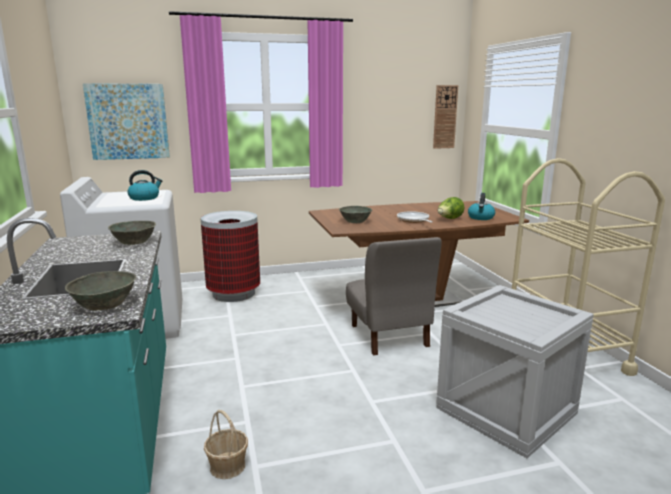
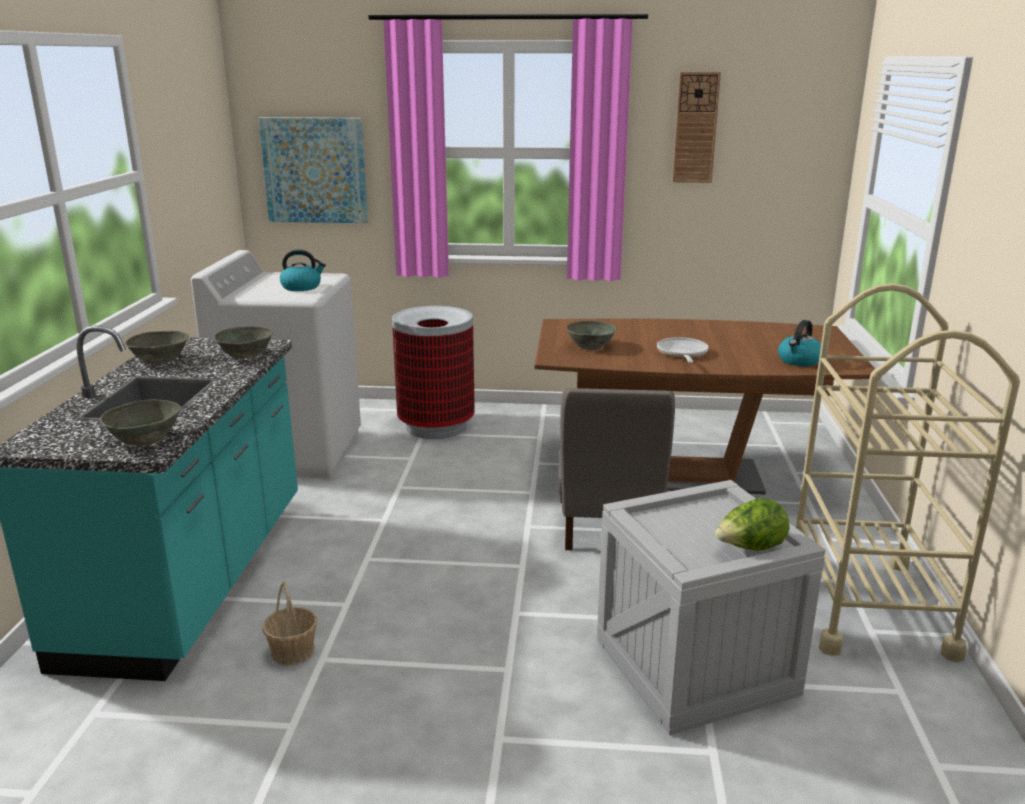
camera: 20 degrees right, 5 degrees up
wall clock [433,85,458,149] -> wall clock moved to [673,72,721,183]
lettuce [438,197,464,219] -> lettuce moved to [715,498,789,551]
none -> grey bowl [125,331,189,364]

